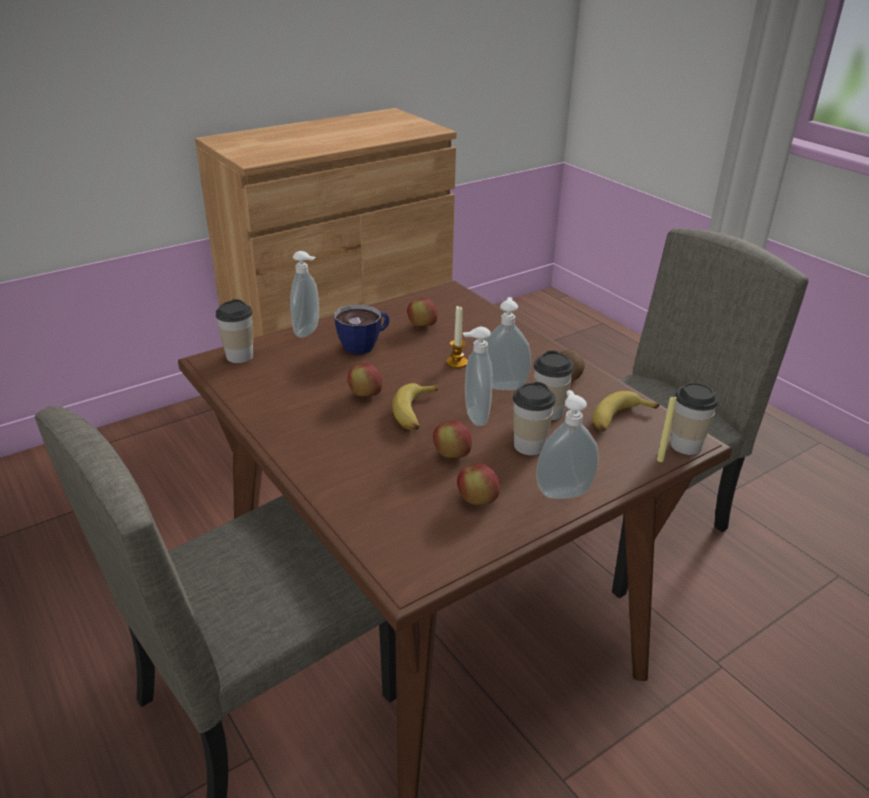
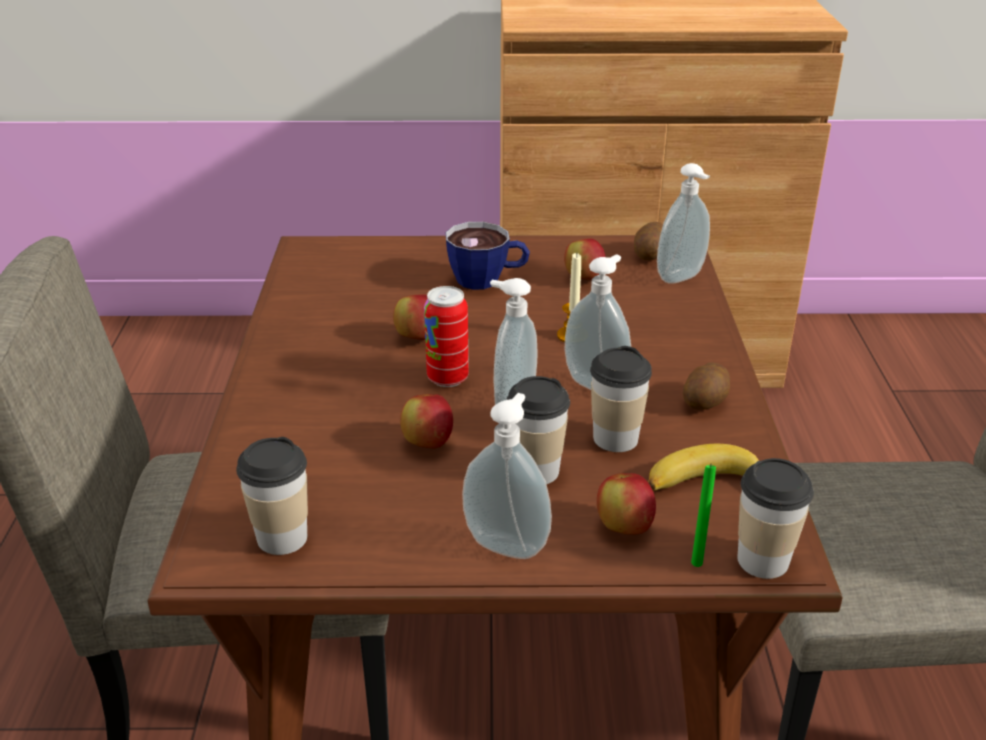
camera: 35 degrees right, 0 degrees up
cup [216,299,253,363] -> cup moved to [236,437,308,555]
soap dispenser [290,251,319,338] -> soap dispenser moved to [657,163,710,284]
banana [392,383,438,430] -> can [424,286,469,387]
apple [457,463,500,505] -> apple moved to [597,473,656,535]
yellow candle [657,396,677,462] -> green candle [691,465,716,567]
none -> potato [634,222,663,260]

